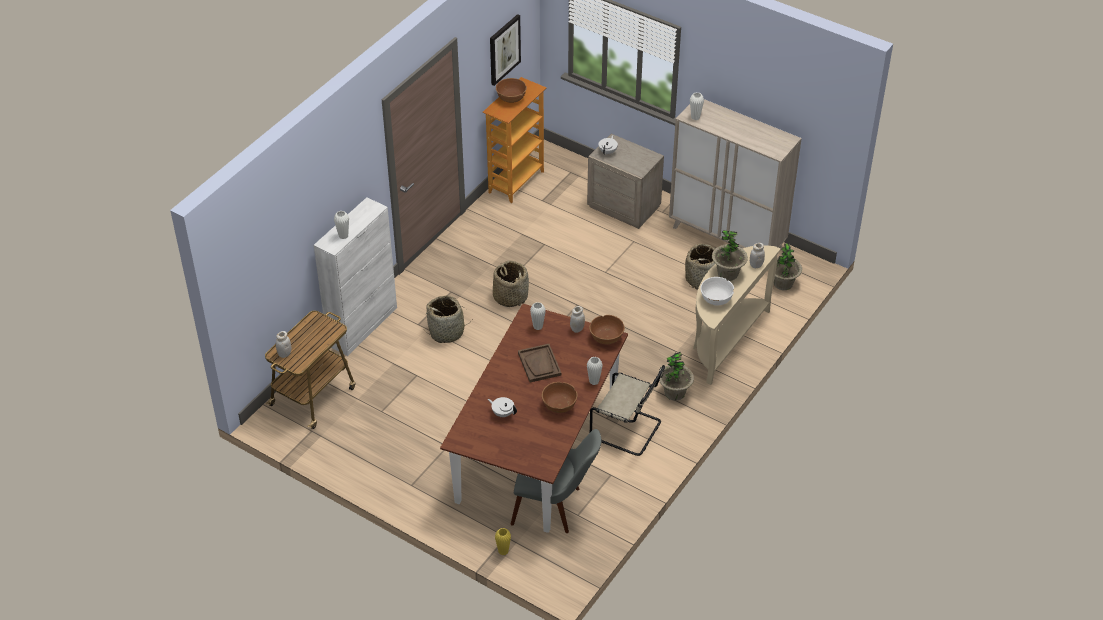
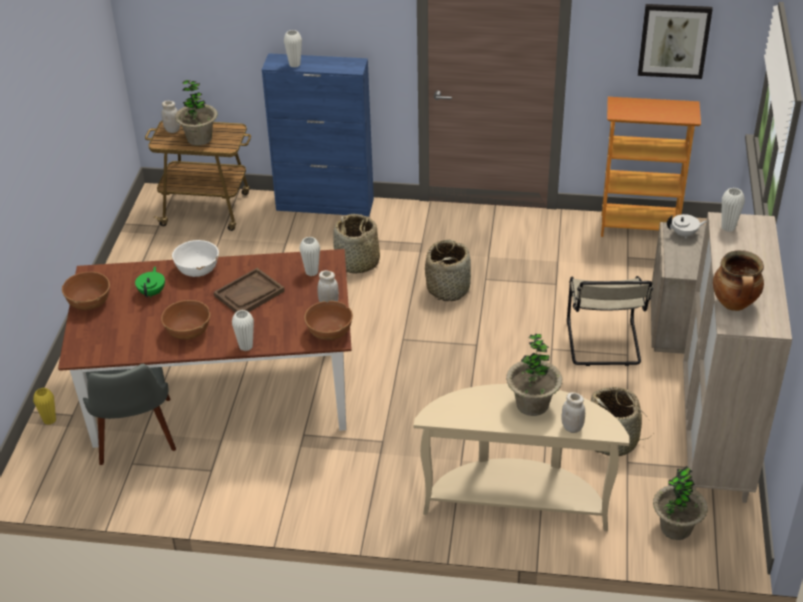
camera: 65 degrees right, 5 degrees down
white cabinet [314,197,397,356] -> blue cabinet [262,53,374,217]
white teapot [488,397,517,417] -> green teapot [135,267,165,297]
brown bowl [496,78,527,103] -> brown bowl moved to [62,272,110,310]
beige chair [590,365,665,456] -> beige chair moved to [567,276,654,366]
potted plant [659,352,694,401] -> potted plant moved to [175,80,218,146]
white bowl [700,277,734,306] -> white bowl moved to [172,240,219,277]
none -> cooking pot [713,250,764,311]

